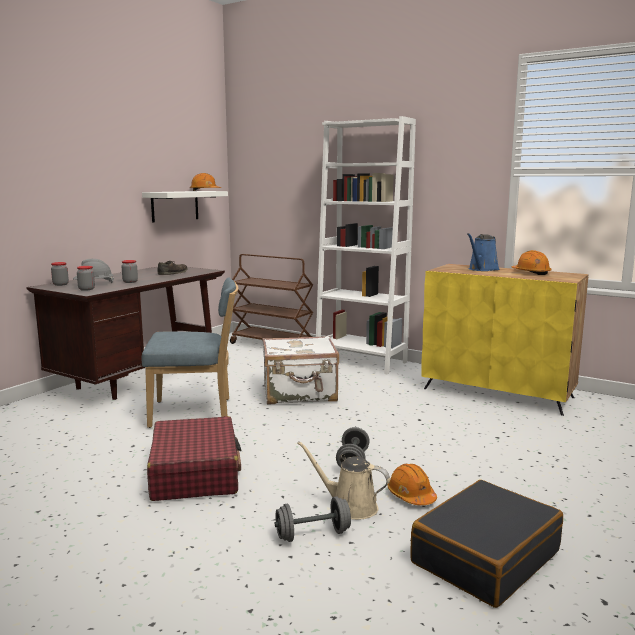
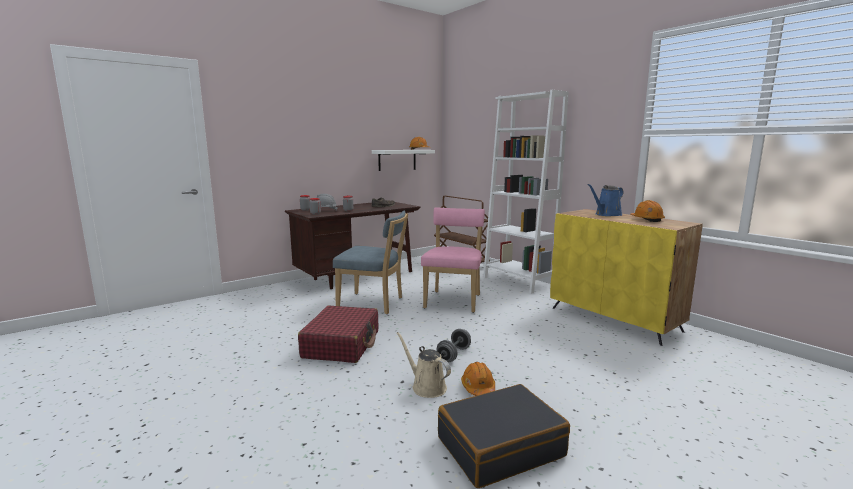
camera: 20 degrees right, 0 degrees up
white suitcase [262,336,339,404] -> pink chair [421,207,485,313]
grey dumbbell [275,496,351,542] -> none

